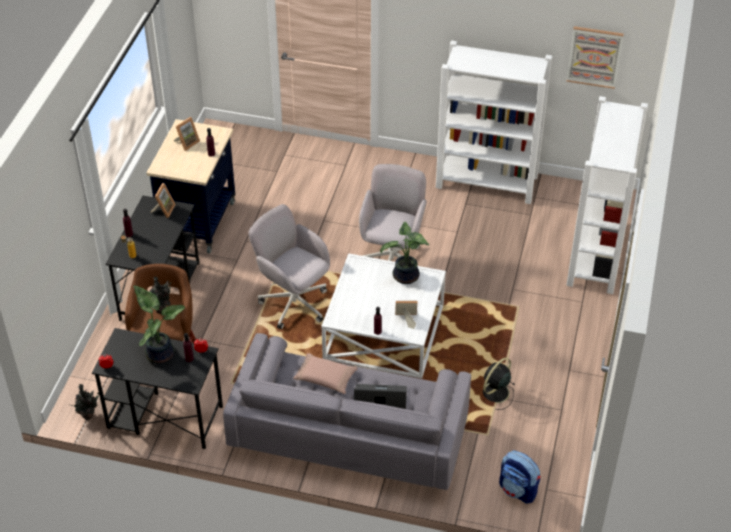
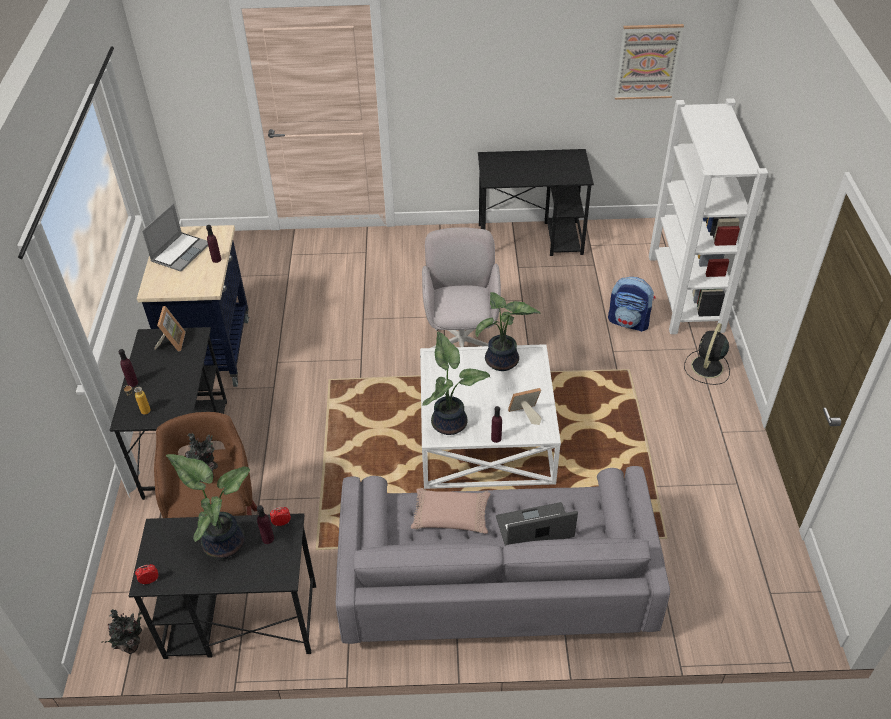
camera: 15 degrees left, 0 degrees up
picture frame [174,117,200,151] -> laptop [142,203,208,272]
grey office chair [248,204,330,329] -> none
white bookcase [436,41,552,204] -> black desk [478,149,594,256]
black fan [483,358,515,410] -> black fan moved to [684,323,730,385]
backpack [499,450,540,504] -> backpack moved to [608,277,656,332]
none -> potted plant [422,331,490,435]

